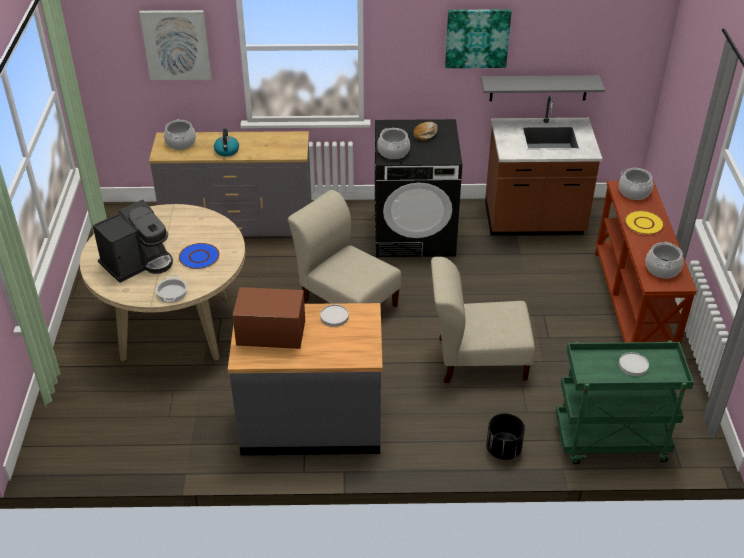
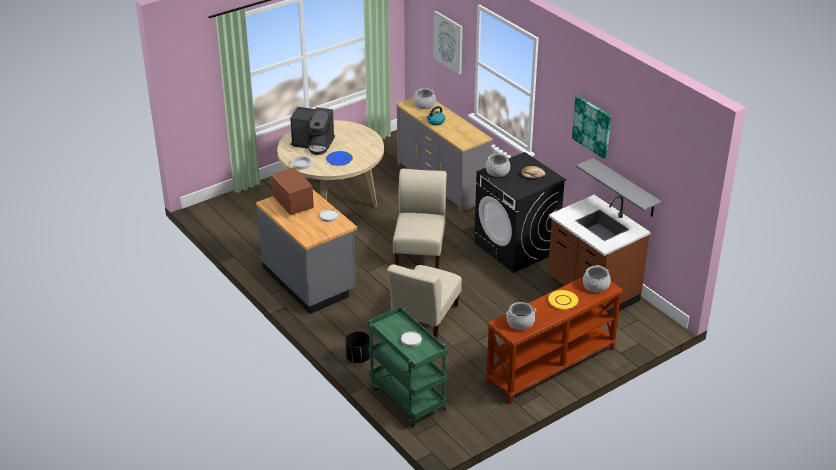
camera: 55 degrees right, 5 degrees down
beige chair [431,257,535,383] -> beige chair turned 120 degrees counterclockwise [387,265,462,338]

